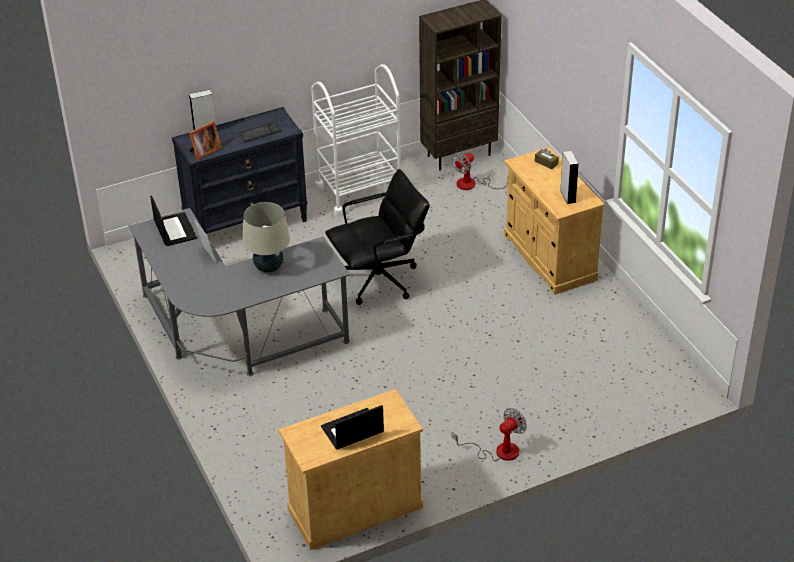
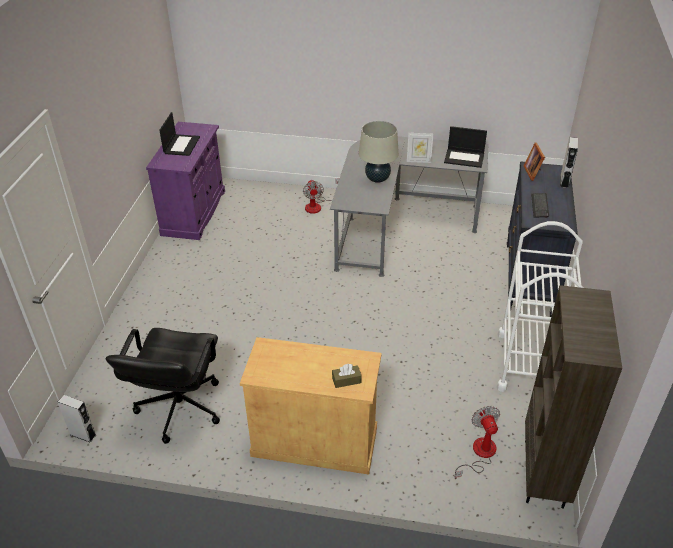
camera: 125 degrees right, 0 degrees up
beige cabinet [278,389,423,550] -> purple cabinet [146,122,225,240]
black office chair [325,169,430,305] -> black office chair moved to [106,328,220,444]
fan [452,408,527,461] -> fan moved to [303,178,340,214]
grey speaker [560,151,579,204] -> grey speaker moved to [58,395,96,443]

